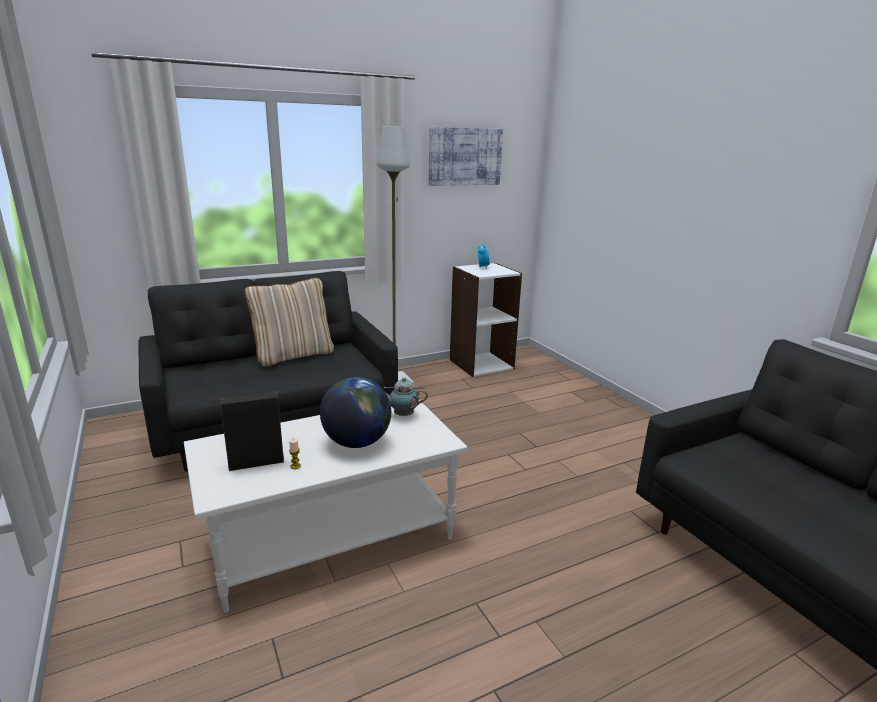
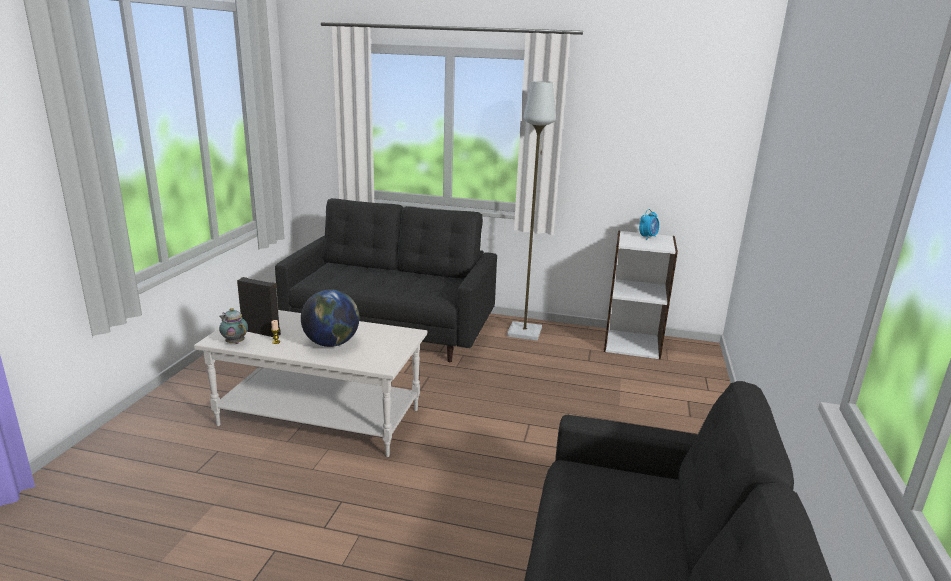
camera: 40 degrees right, 0 degrees up
beige pillow [245,278,334,367] -> none
teapot [384,377,428,416] -> teapot moved to [219,308,248,344]
picture [428,127,503,186] -> none

